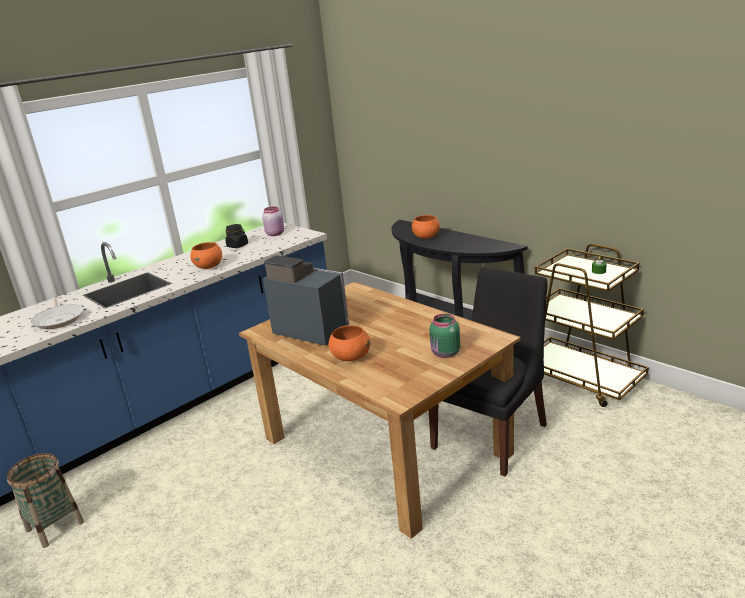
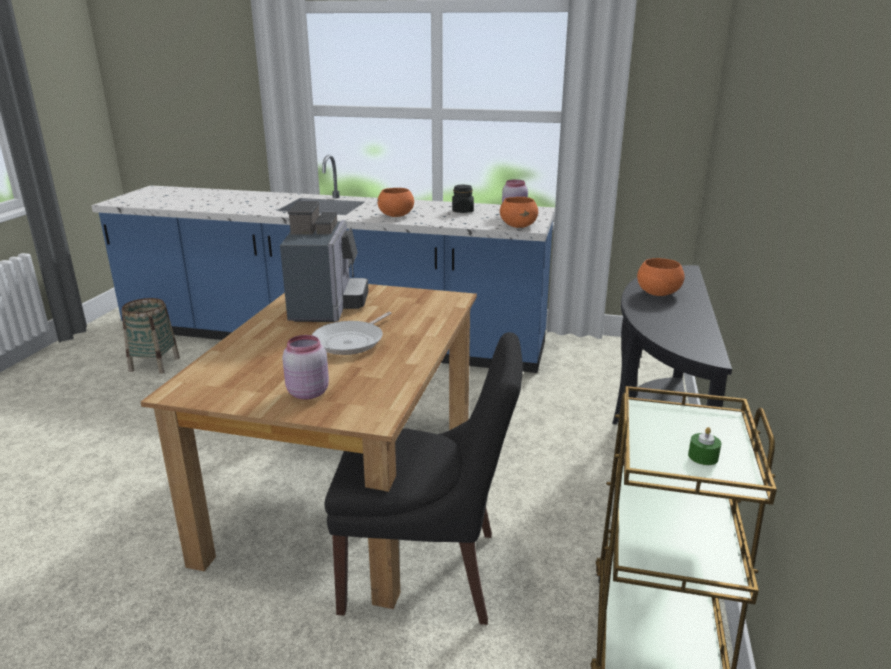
camera: 55 degrees right, 0 degrees up
frying pan [31,299,84,329] -> frying pan moved to [312,312,391,355]
orange bowl [329,325,371,361] -> orange bowl moved to [500,197,538,228]
green jar [429,314,460,358] -> pink jar [282,335,329,400]

